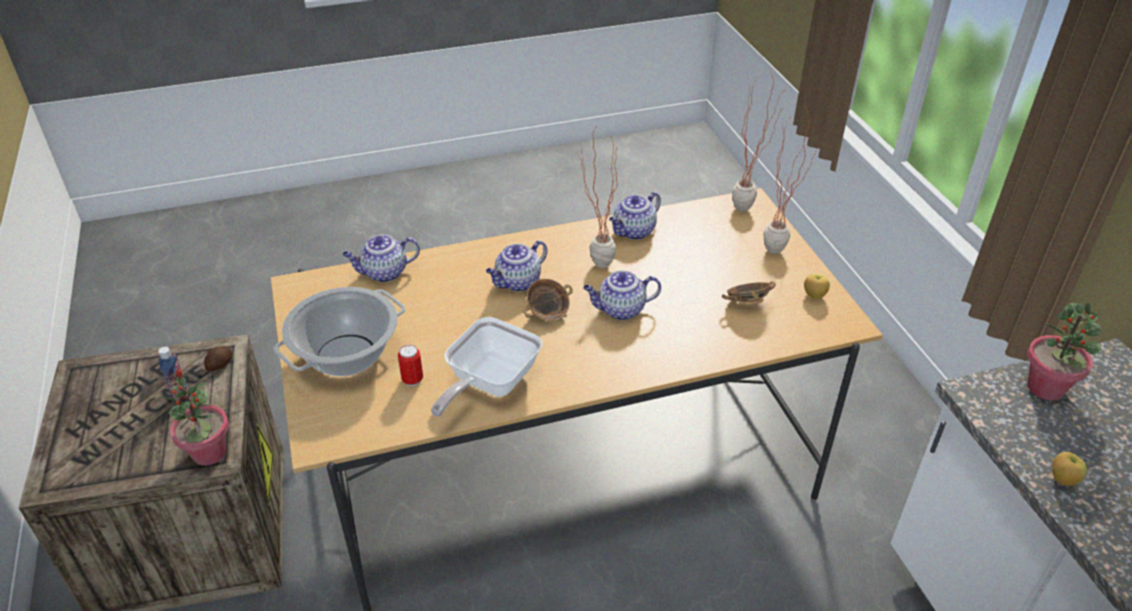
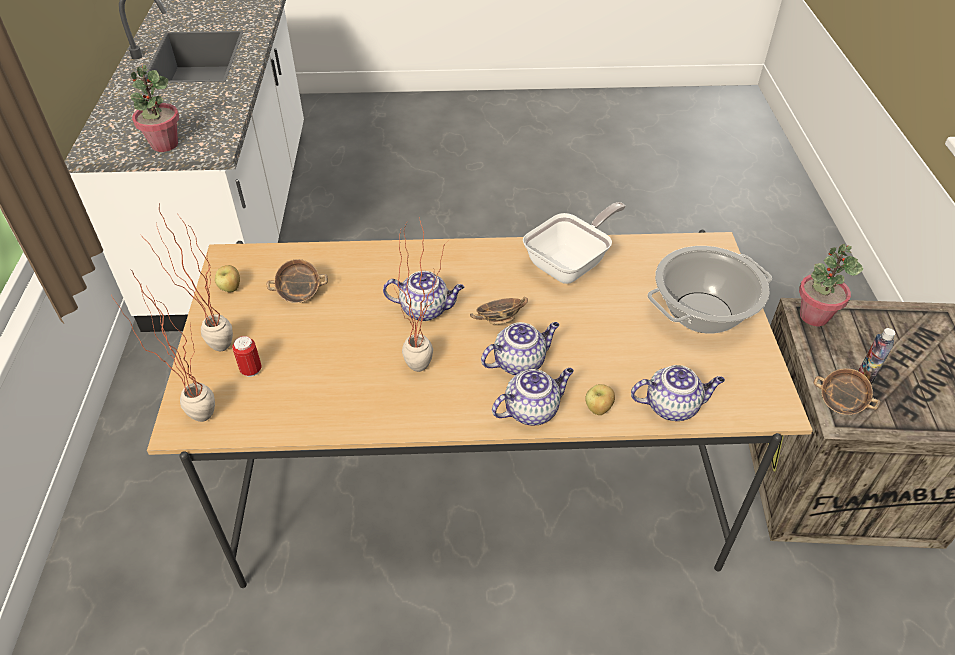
camera: 165 degrees left, 5 degrees up
potato [204,346,232,371] -> bowl [814,368,880,415]
can [398,345,423,386] -> can moved to [232,336,262,377]
teapot [609,192,661,240] -> teapot moved to [492,368,574,426]
apple [1052,452,1087,486] -> apple moved to [585,384,615,415]

